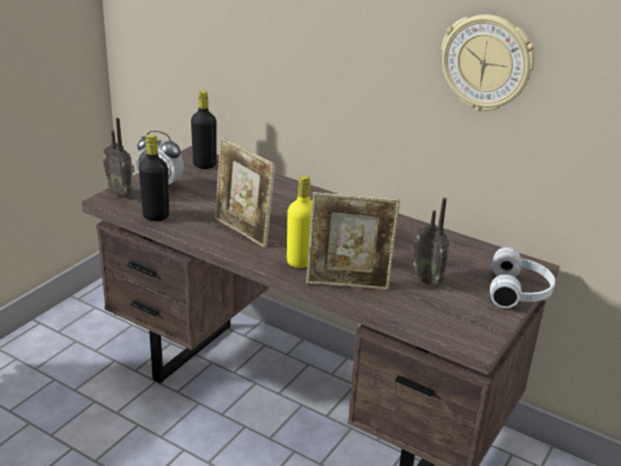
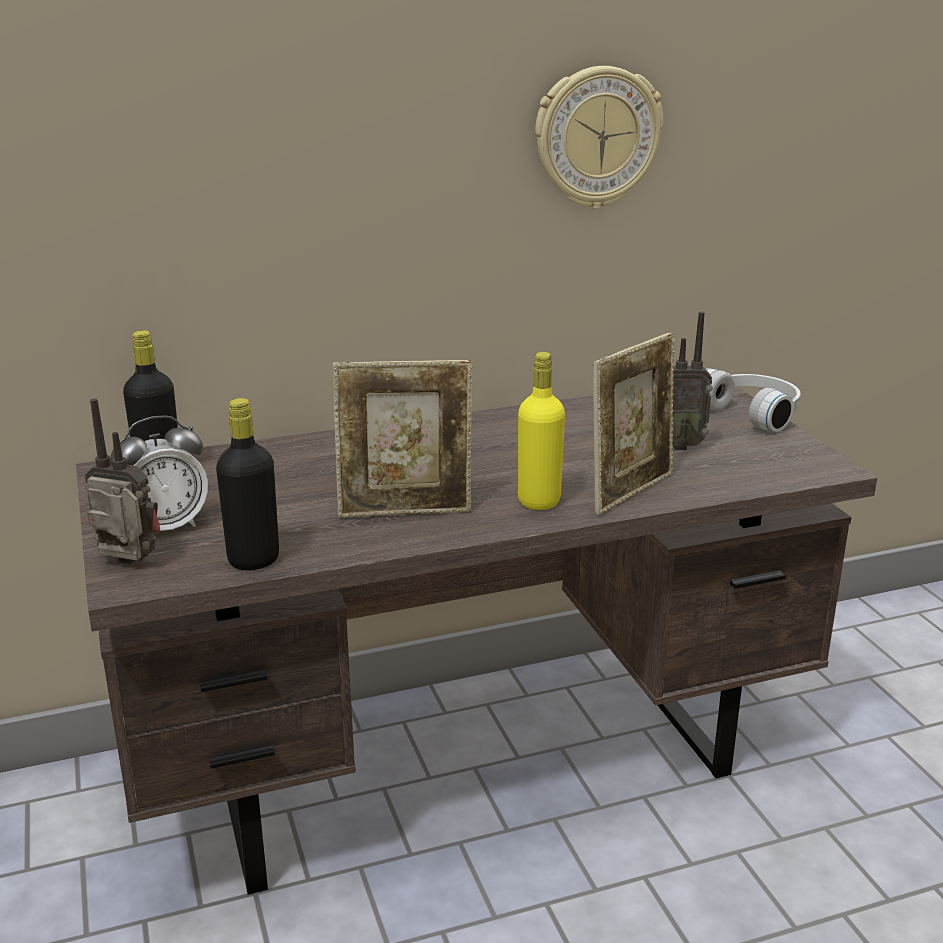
camera: 50 degrees left, 5 degrees down
radio [103,118,135,197] -> radio turned 150 degrees counterclockwise [85,398,160,564]

